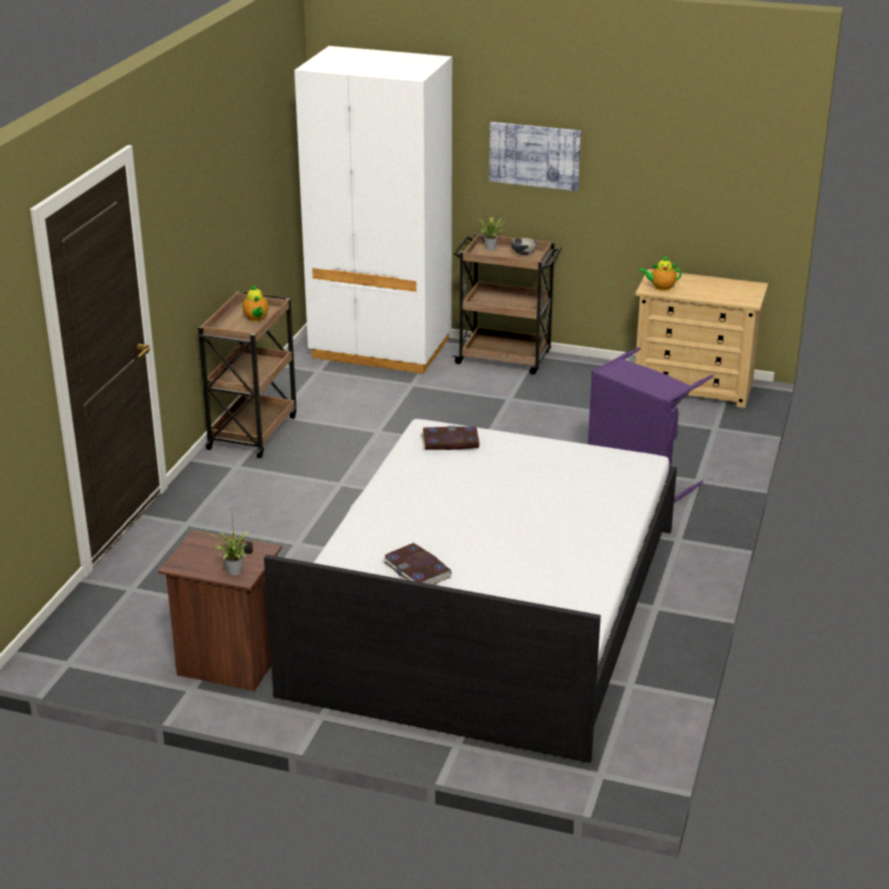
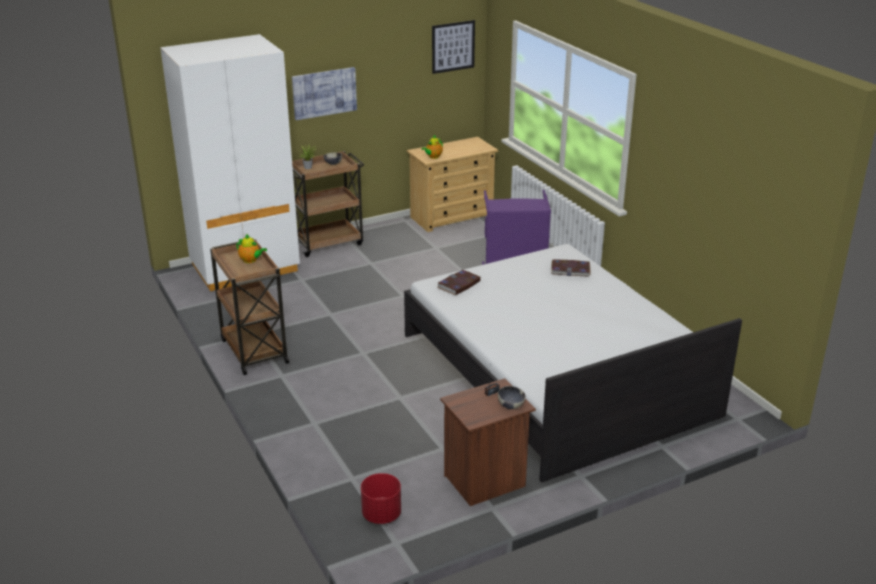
camera: 45 degrees left, 0 degrees up
potted plant [213,531,248,575] -> bowl [498,386,526,409]
book [383,543,452,585] -> book moved to [551,259,591,277]
none -> red planter [361,473,401,524]
none -> picture [432,20,475,74]

